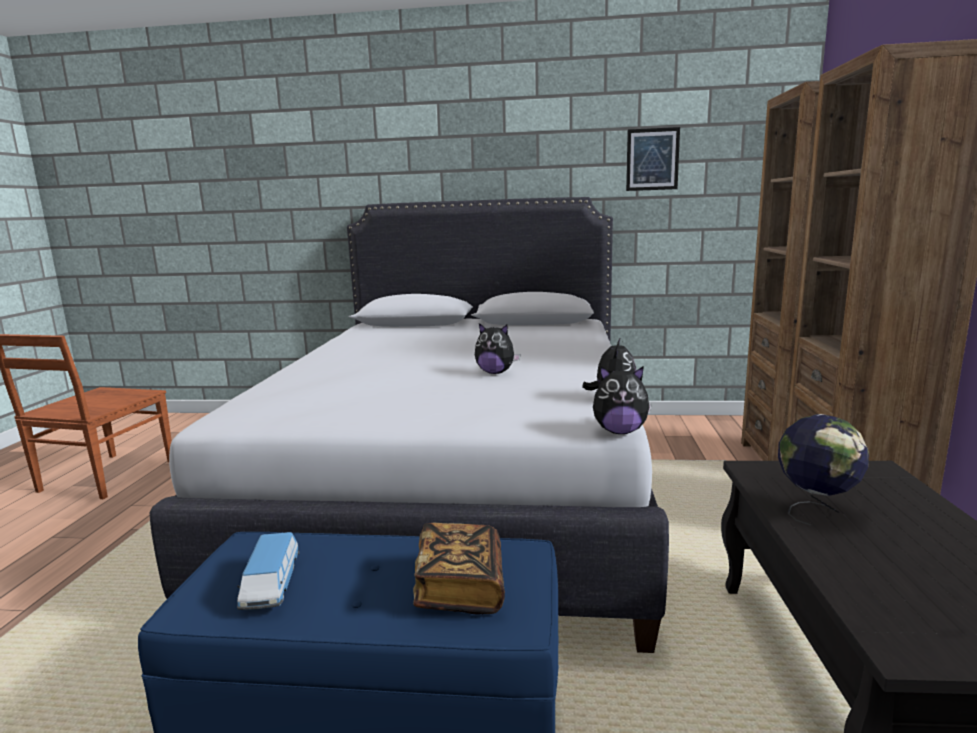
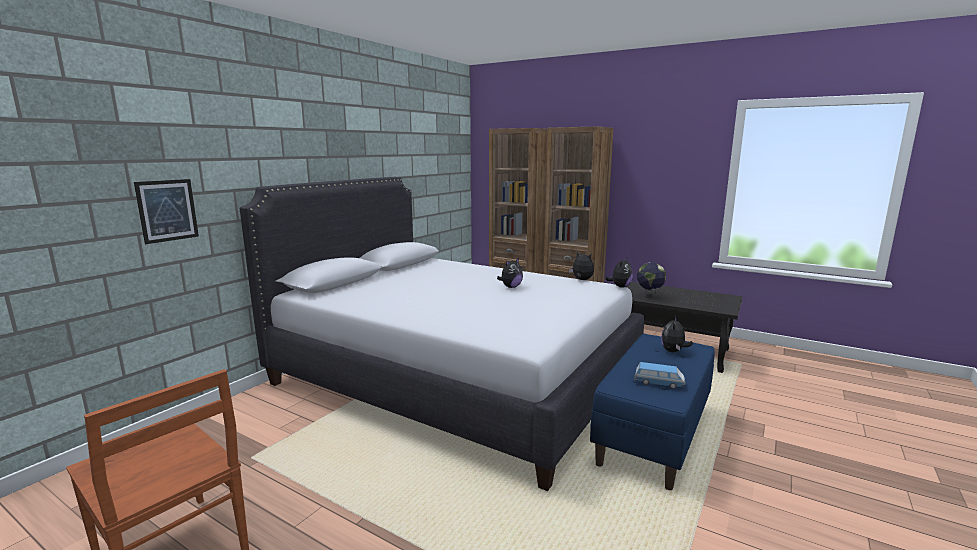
camera: 65 degrees left, 0 degrees up
book [413,523,505,615] -> plush toy [661,316,693,352]
picture [626,127,680,191] -> picture moved to [134,179,199,244]

